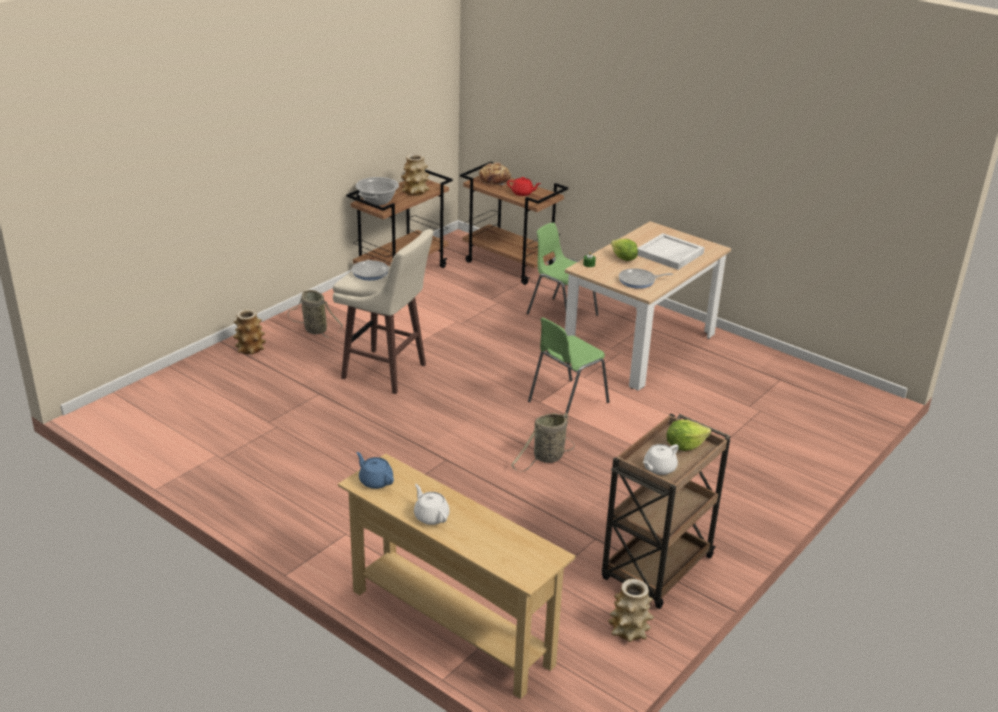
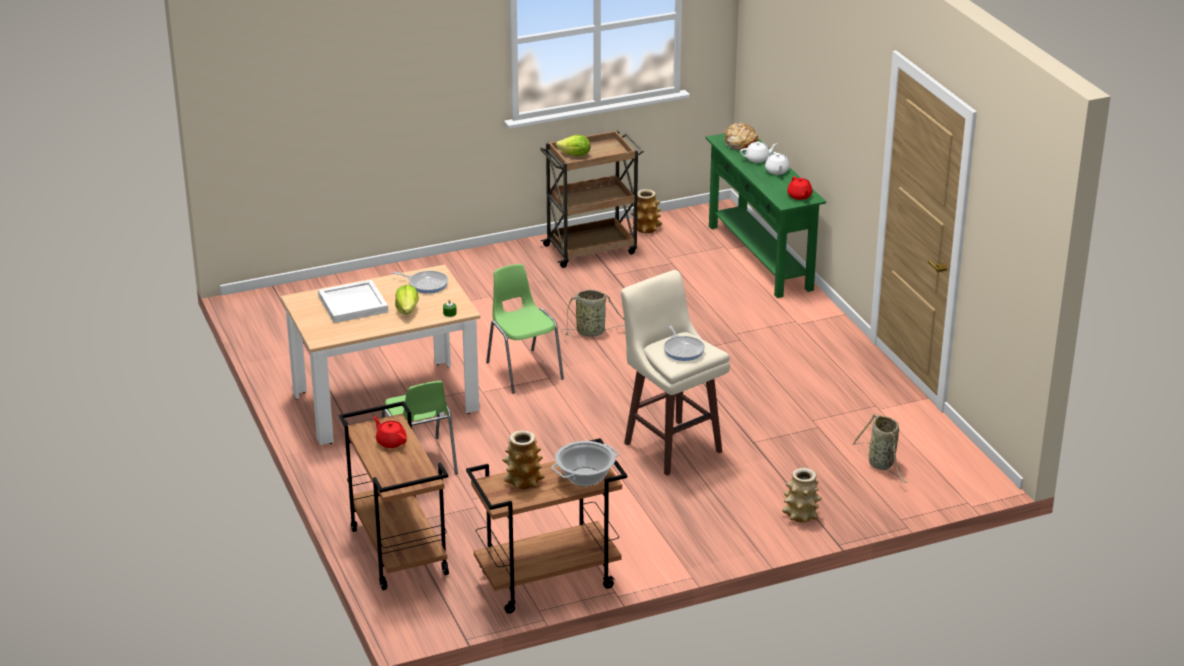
camera: 150 degrees left, 0 degrees up
basket [288,290,343,338] -> basket moved to [852,414,907,483]
beige console table [338,453,576,699] -> green console table [705,133,826,298]
blue teapot [356,452,394,489] -> red teapot [787,176,812,200]
bread [479,162,511,185] -> bread moved to [725,122,758,150]
green chair [528,317,609,419] -> green chair turned 105 degrees counterclockwise [486,264,564,393]
white teapot [643,444,679,475] -> white teapot moved to [740,142,777,163]

